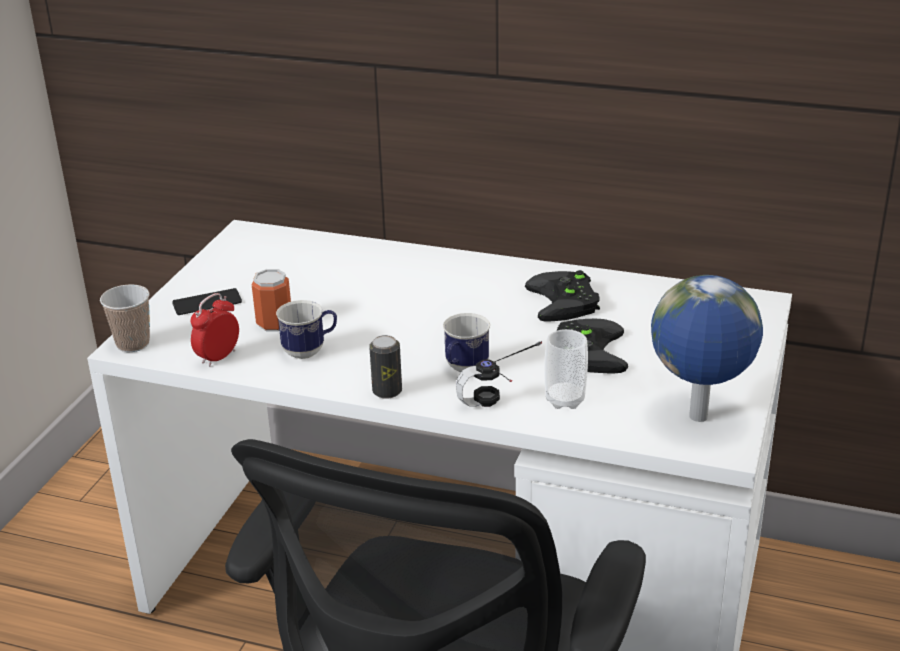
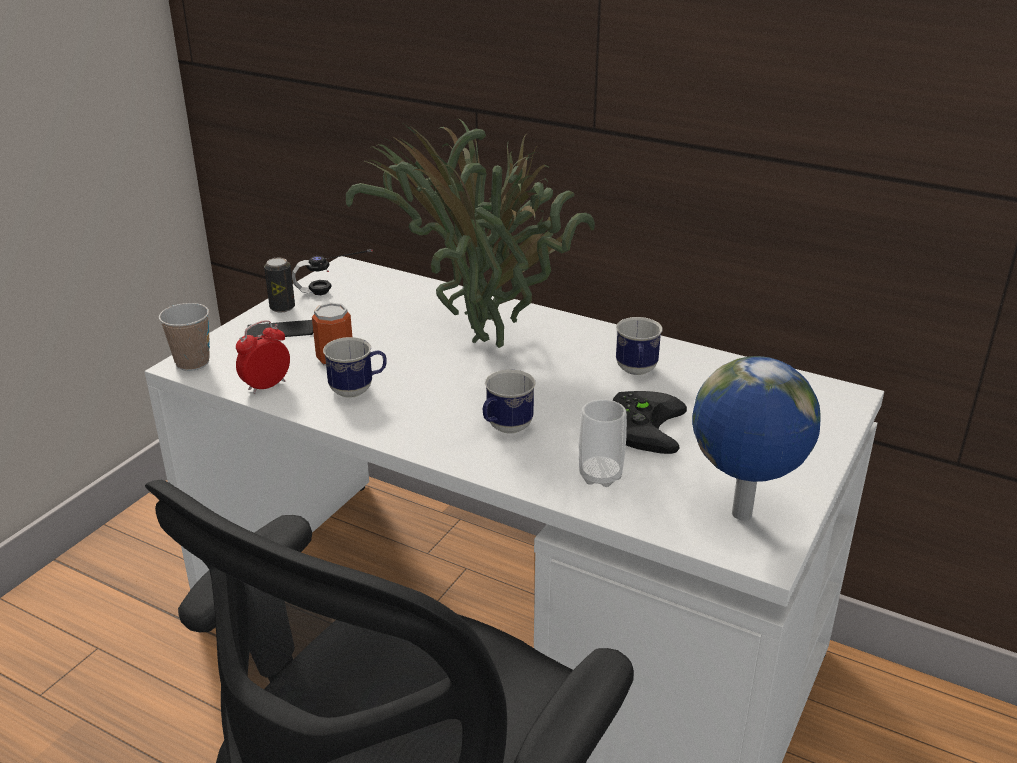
camera: 10 degrees right, 0 degrees up
can [369,335,402,399] -> can moved to [264,258,295,312]
headphones [456,341,542,407] -> headphones moved to [292,249,373,295]
black game controller [525,270,600,322] -> mug [616,317,663,375]
none -> potted plant [346,119,595,348]

